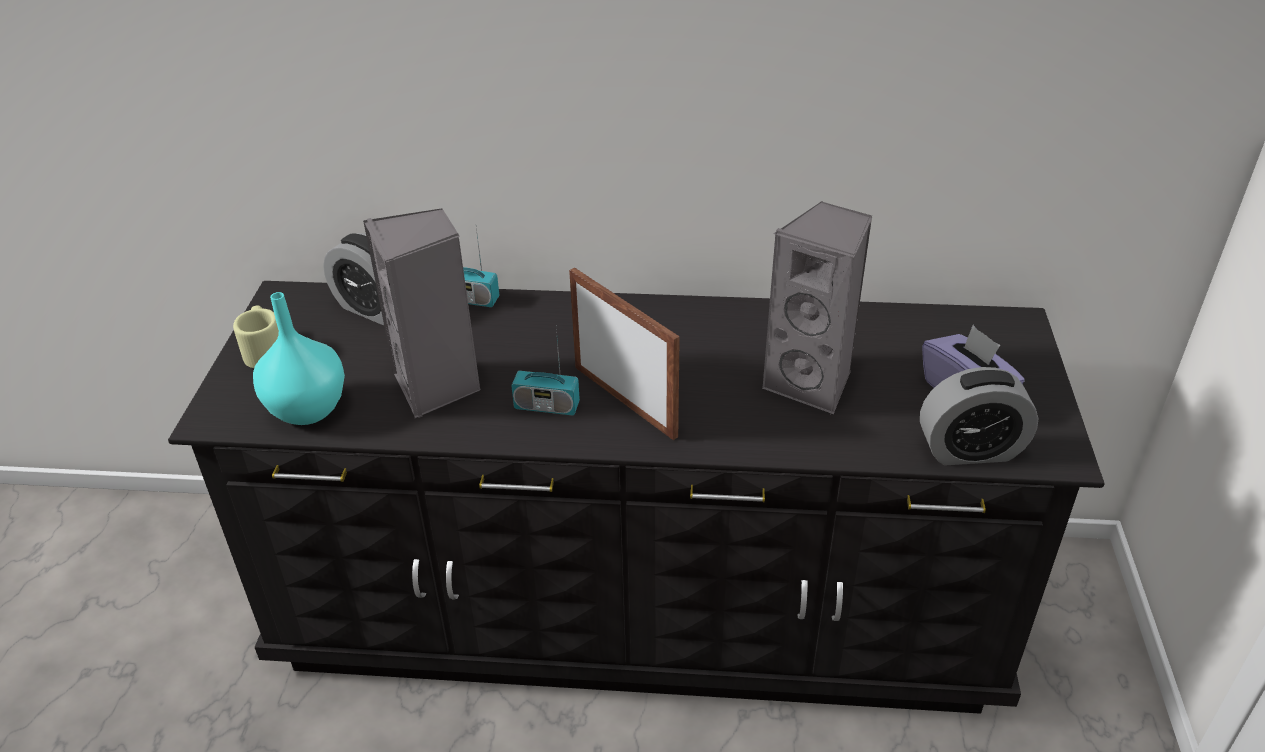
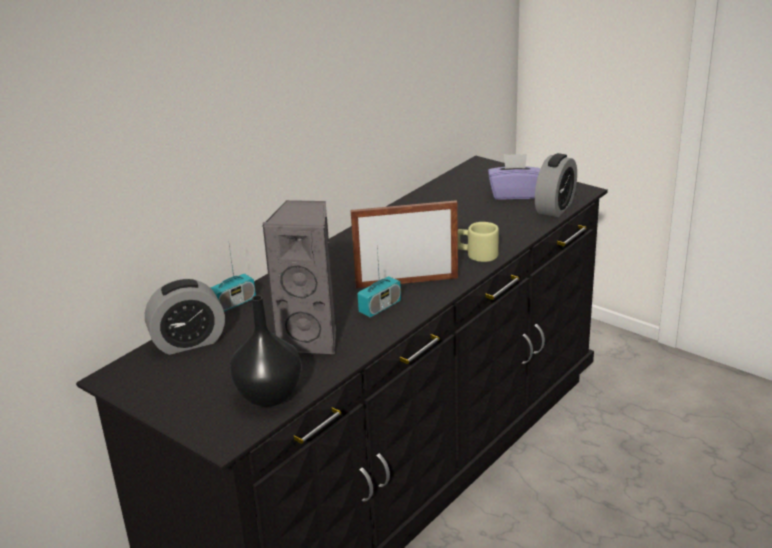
camera: 55 degrees left, 10 degrees down
beige mug [233,305,279,368] -> beige mug moved to [458,222,499,262]
turquoise vase [253,292,345,425] -> black vase [230,295,302,407]
grey speaker [762,201,872,414] -> none

